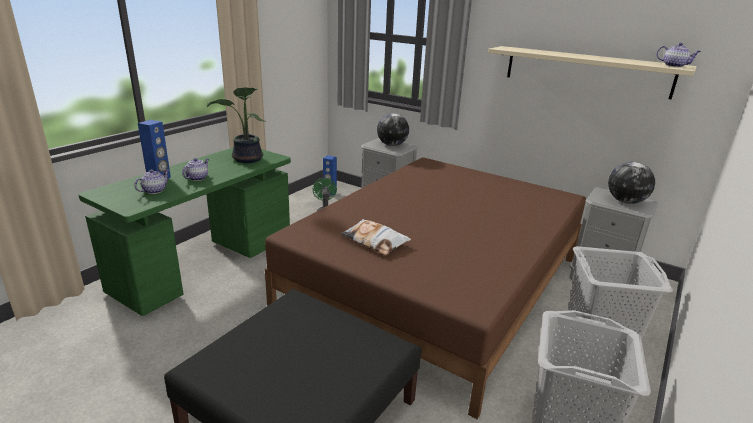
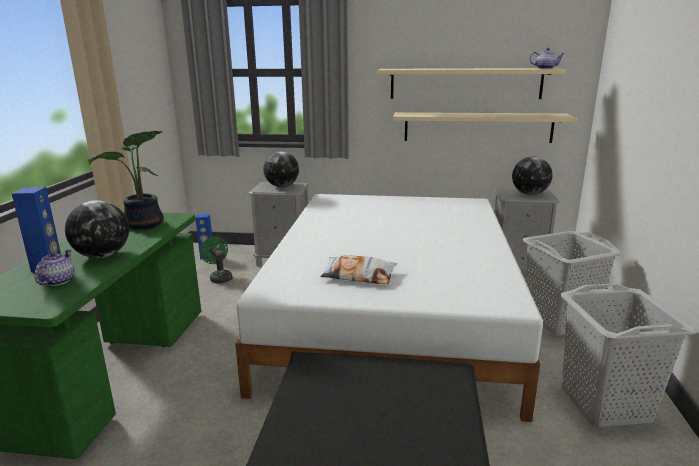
camera: 25 degrees left, 5 degrees down
teapot [182,158,209,181] -> globe [65,200,129,258]
brown bed [265,157,586,420] -> white bed [235,194,543,422]
none -> beige shelf [393,112,577,143]

